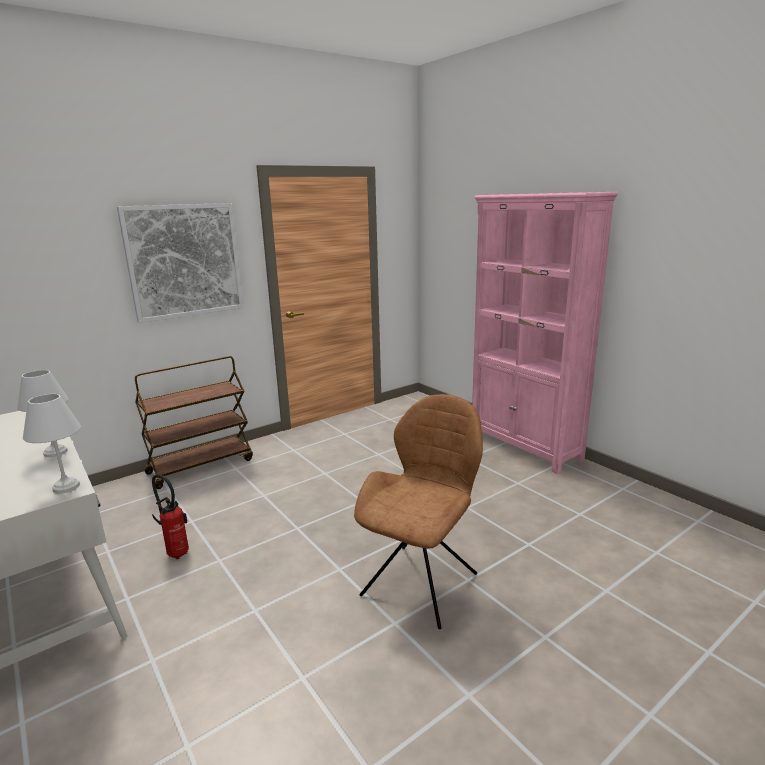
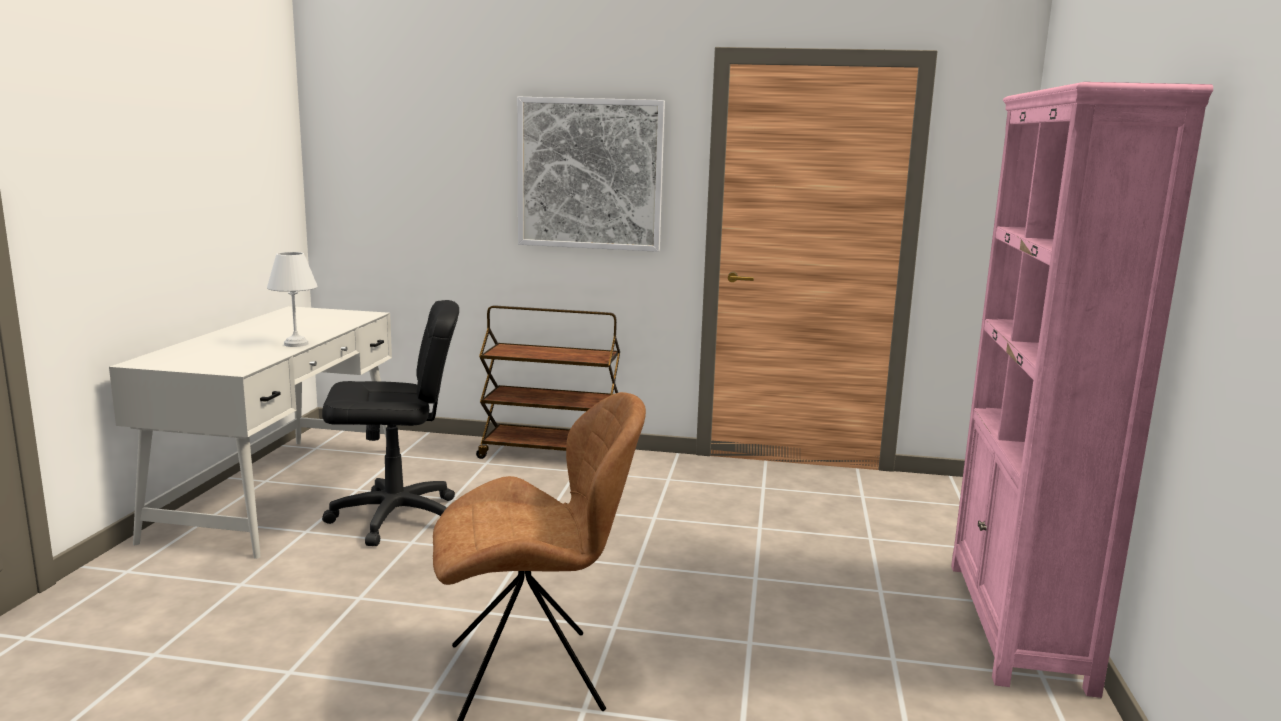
camera: 45 degrees right, 5 degrees down
white table lamp [23,394,81,494] -> none
fire extinguisher [152,474,189,559] -> black office chair [322,300,459,546]

